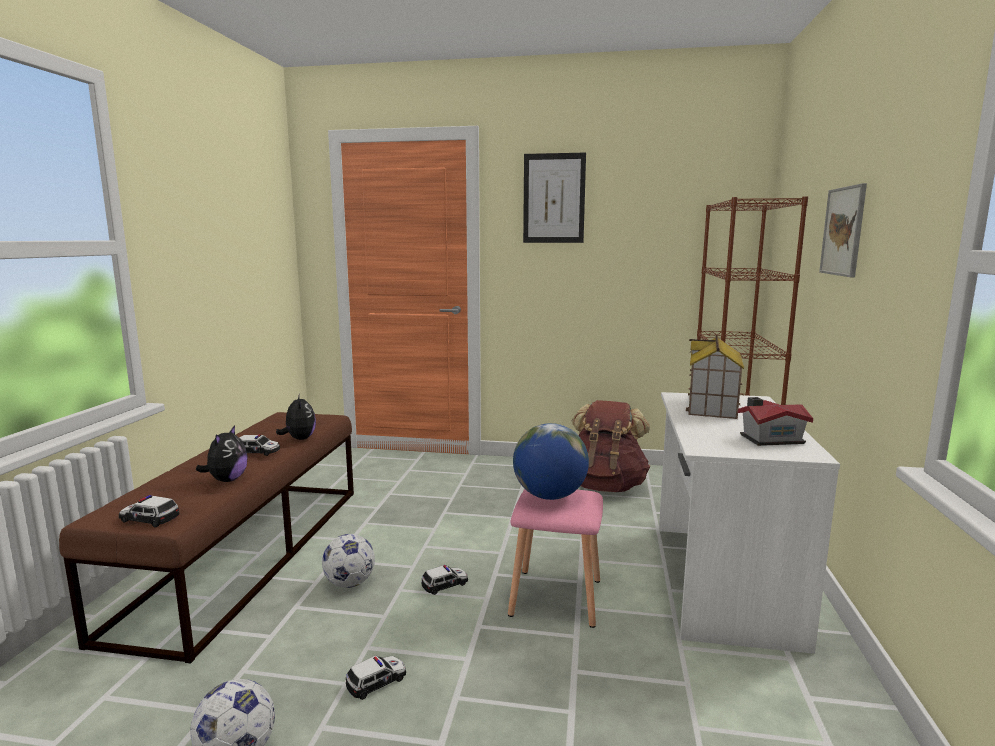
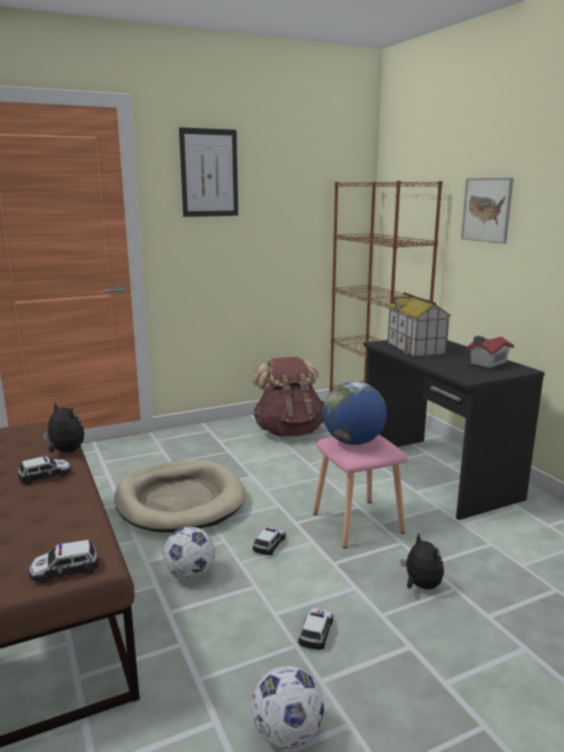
camera: 35 degrees left, 5 degrees up
plush toy [196,425,248,482] -> plush toy moved to [400,533,444,589]
white desk [659,392,840,654] -> black desk [363,340,545,520]
none -> beige dog bed [114,460,246,533]

